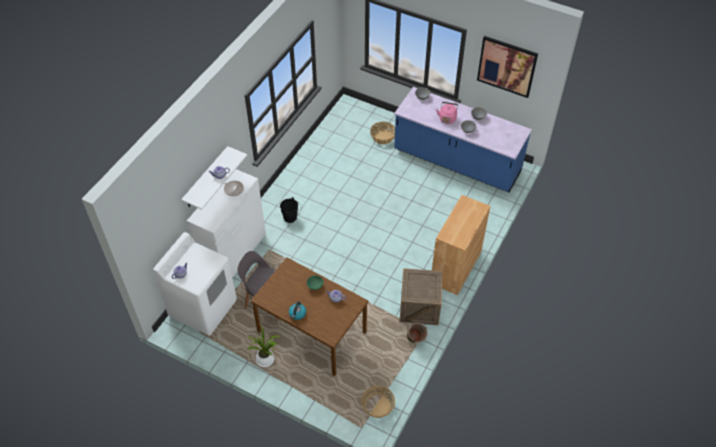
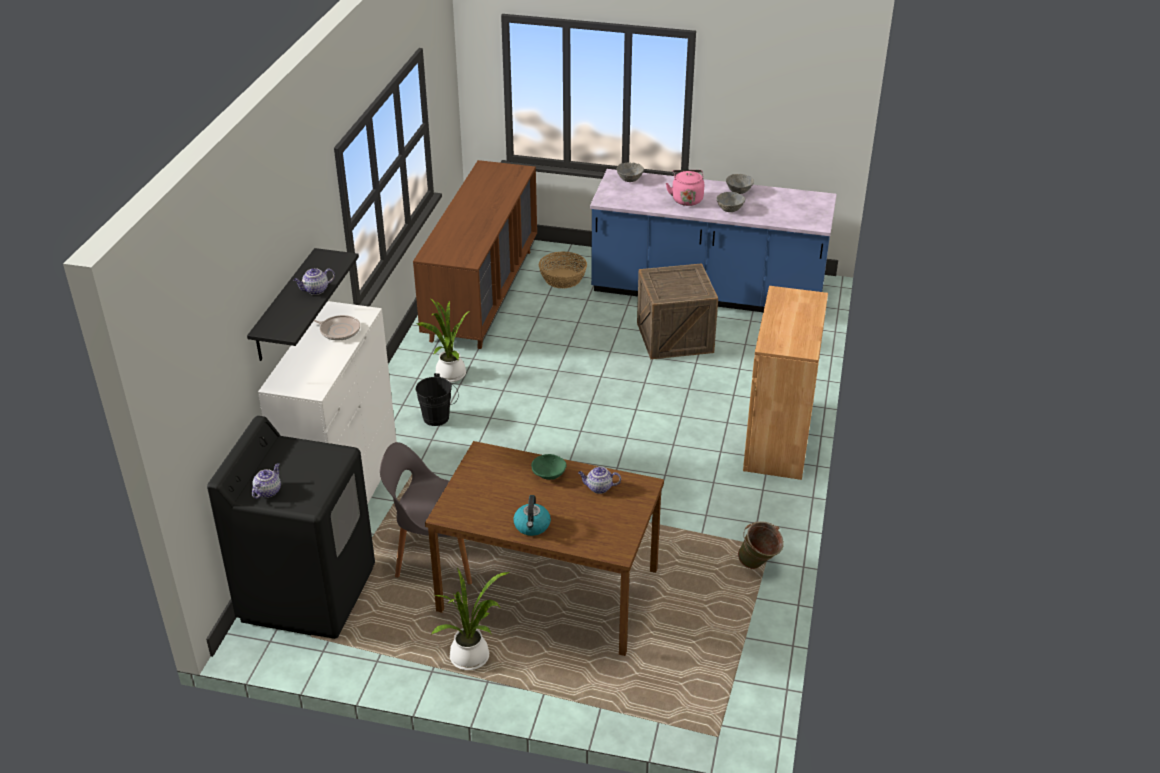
camera: 15 degrees left, 15 degrees down
white washing machine [153,232,237,336] -> black washing machine [207,416,375,639]
white shelf [181,146,247,210] -> black shelf [247,248,359,361]
basket [361,386,395,418] -> none
crate [400,268,443,325] -> crate moved to [637,263,718,360]
picture [477,36,538,98] -> none
none -> brown dresser [413,160,537,349]
none -> potted plant [416,299,469,382]

